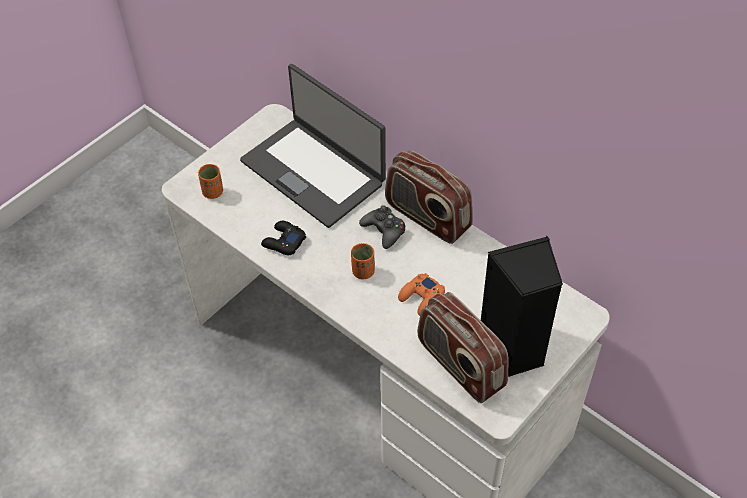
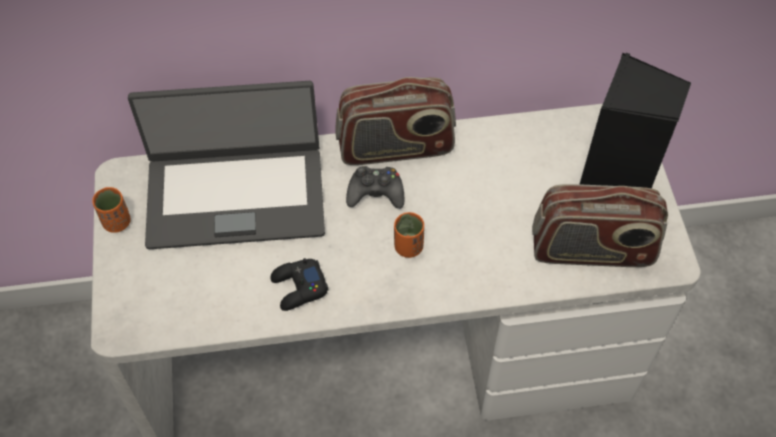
camera: 50 degrees left, 5 degrees up
orange cup [198,164,223,199] -> orange cup moved to [92,187,131,233]
orange game controller [398,273,445,316] -> none

